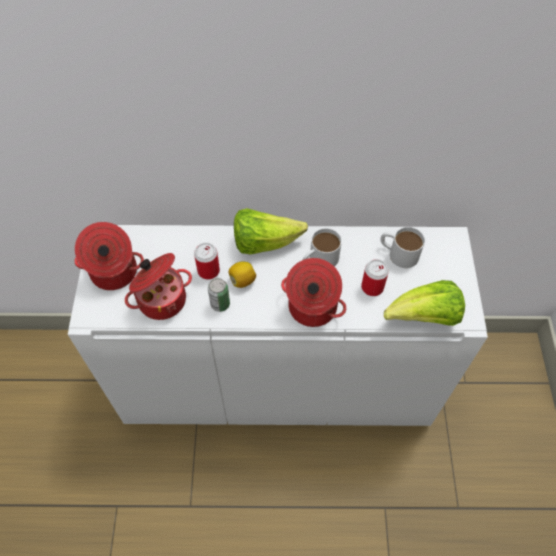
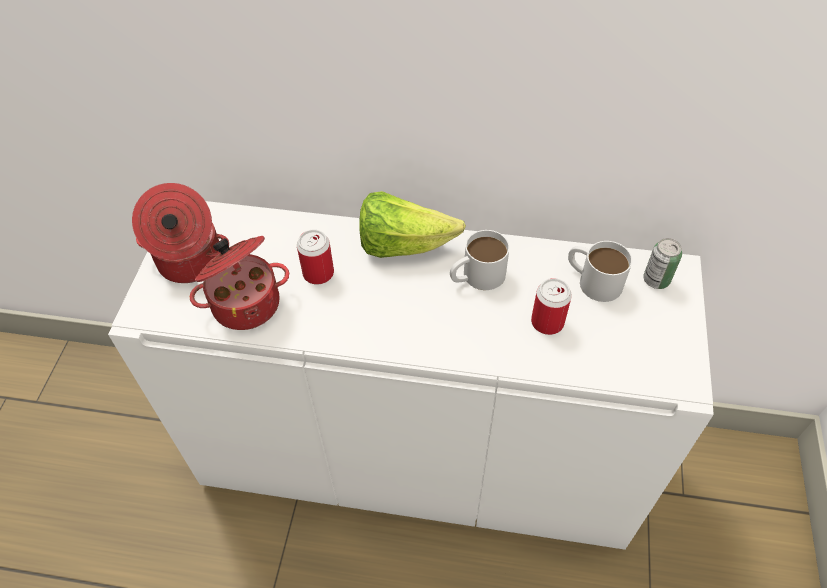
camera: 10 degrees right, 5 degrees down
can [208,278,230,312] -> can moved to [643,238,682,289]
lemon [229,262,256,288] -> none
cooking pot [281,258,346,327] -> none
lettuce [384,280,465,326] -> none

